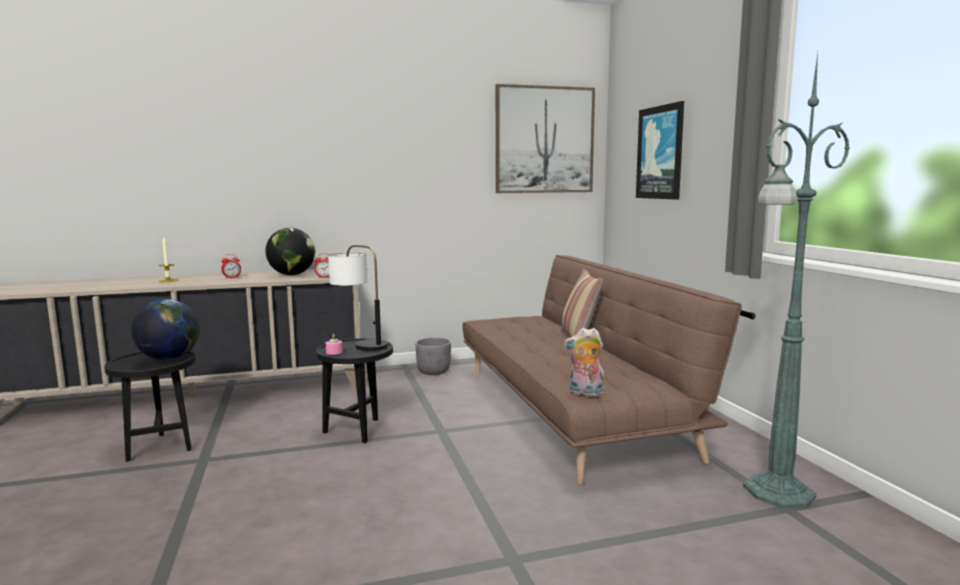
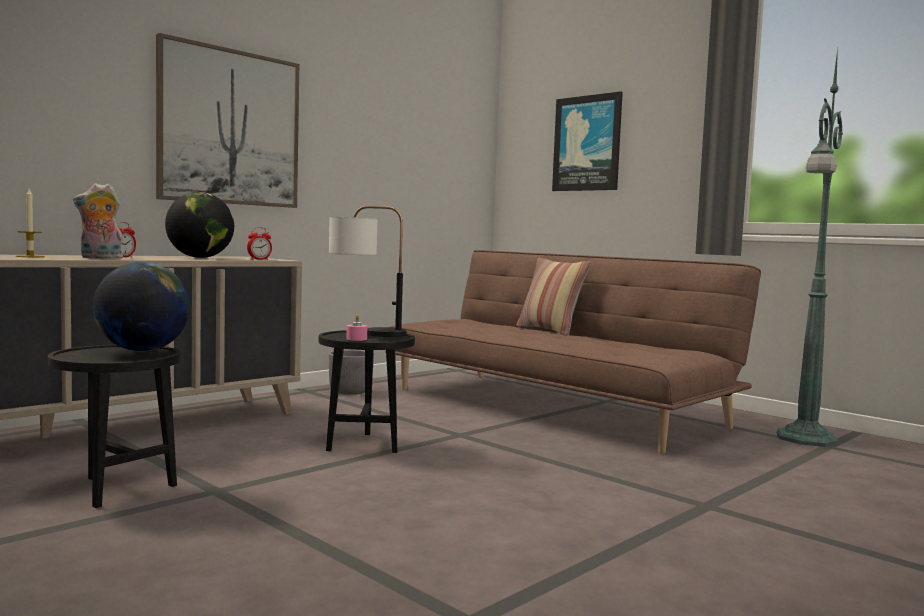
camera: 30 degrees left, 5 degrees down
picture [496,84,595,193] -> picture moved to [156,33,299,208]
plush toy [564,328,604,397] -> plush toy moved to [73,183,123,259]

